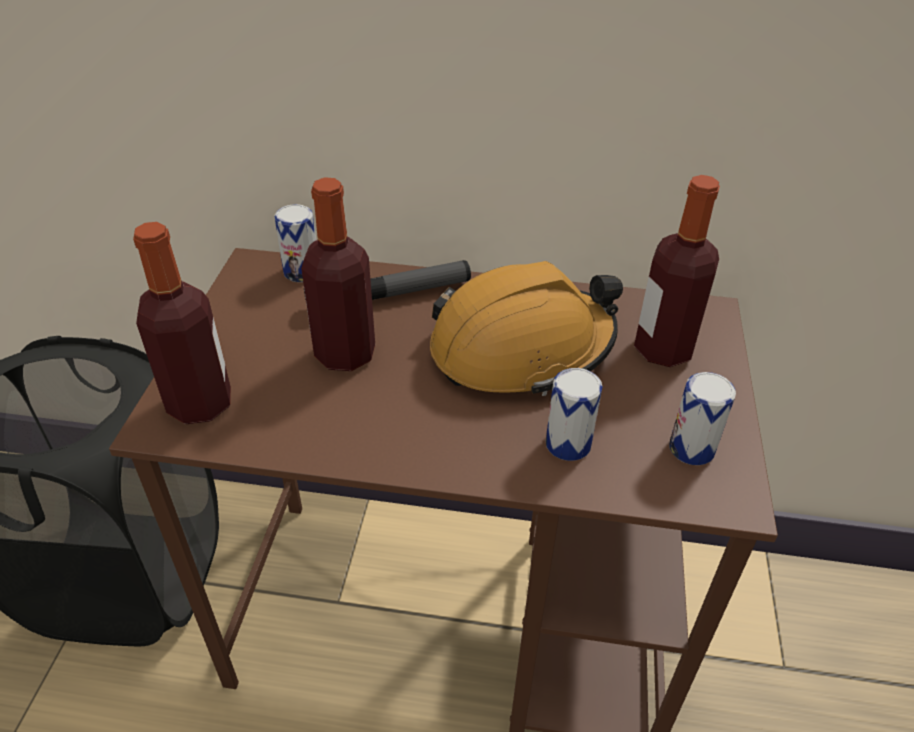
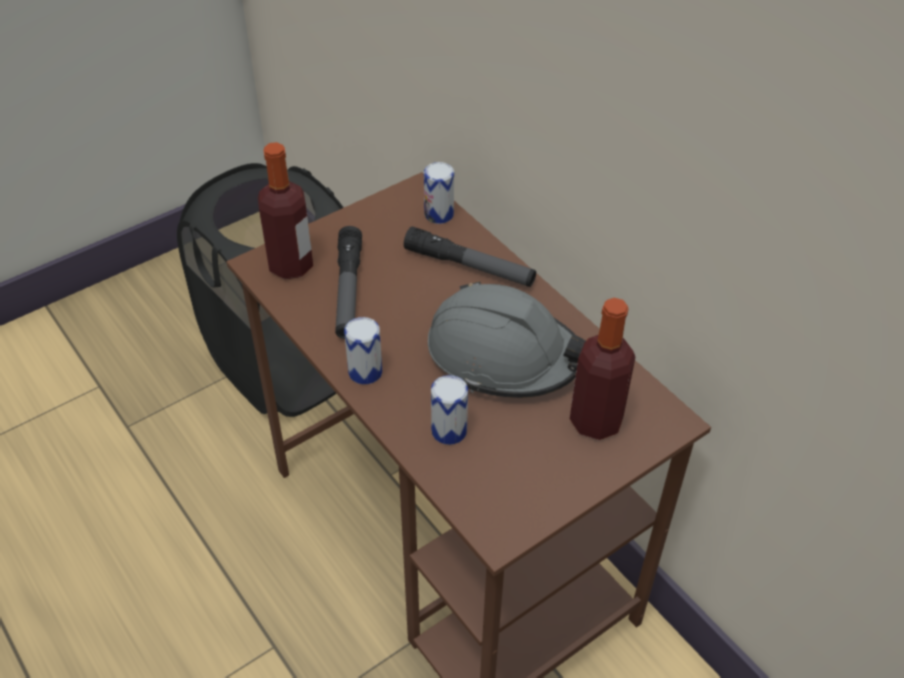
camera: 45 degrees right, 5 degrees up
bottle [301,177,375,371] -> none
orange hard hat [430,261,623,396] -> grey hard hat [428,281,585,398]
can [669,372,736,465] -> can moved to [344,317,382,384]
none -> flashlight [335,226,362,339]

